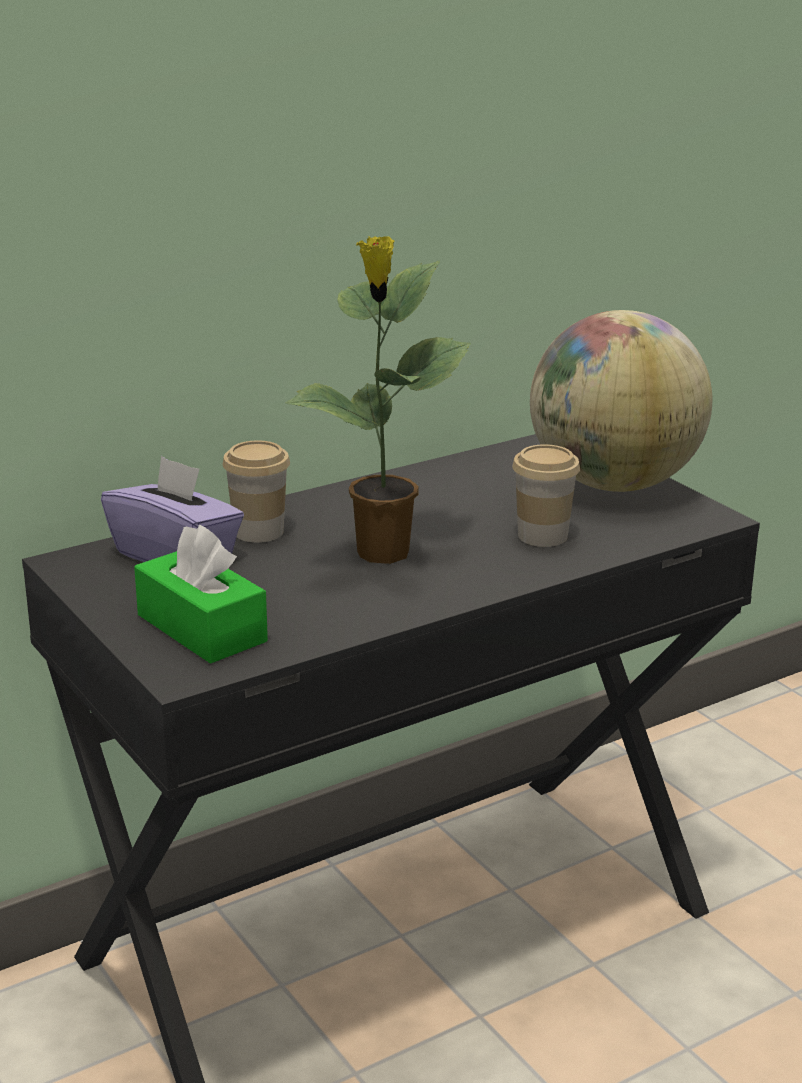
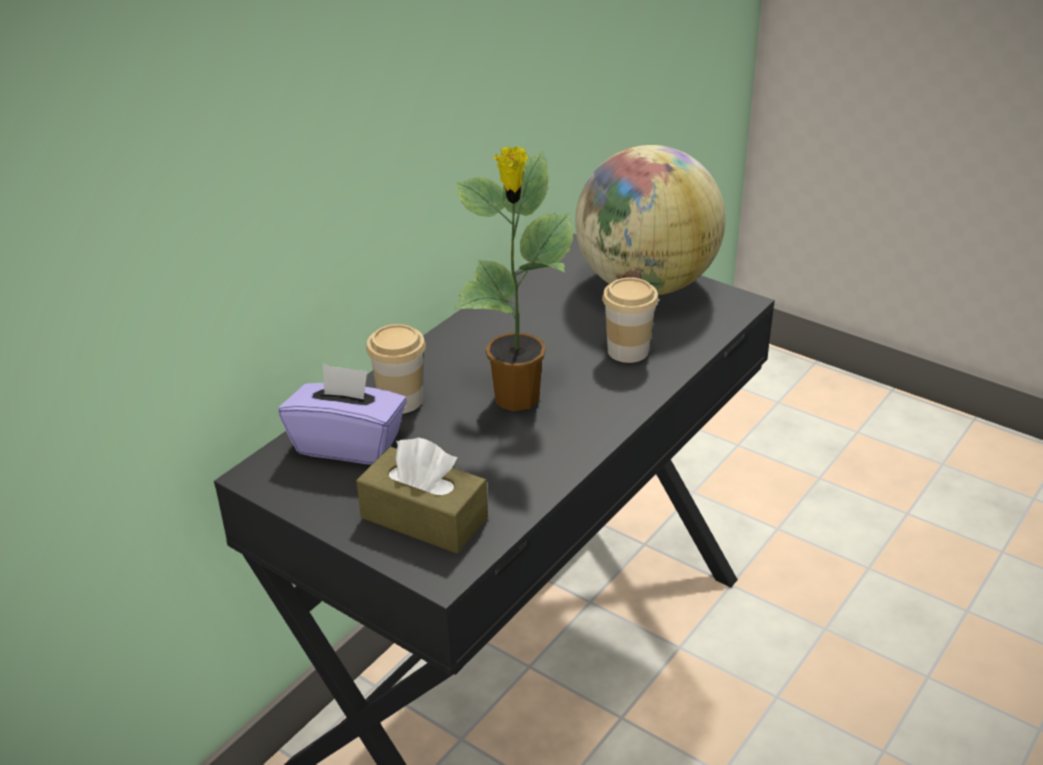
camera: 20 degrees left, 10 degrees up
green tissue box [134,525,268,664] -> brown tissue box [356,437,488,553]

